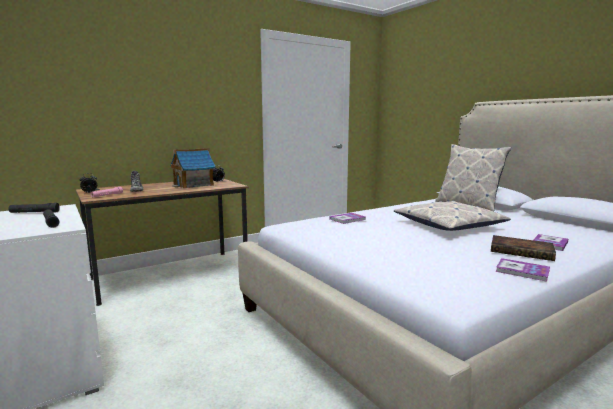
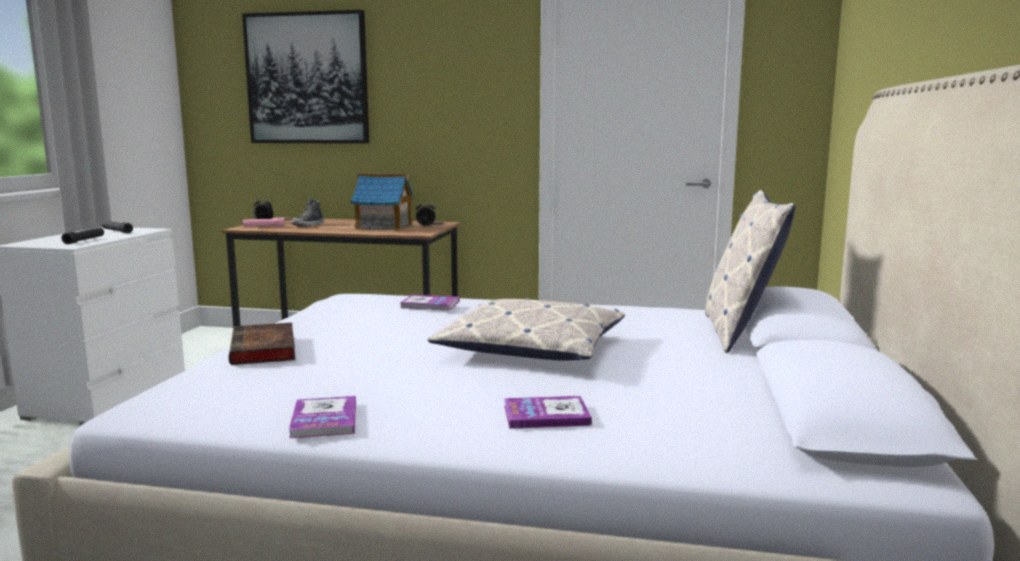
camera: 45 degrees right, 0 degrees up
book [491,235,556,261] -> book moved to [229,323,295,365]
none -> picture [242,10,369,144]

